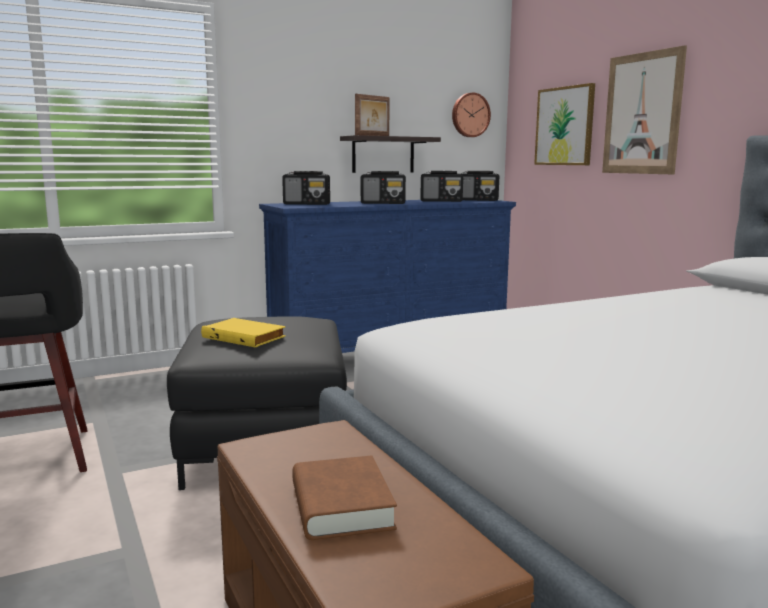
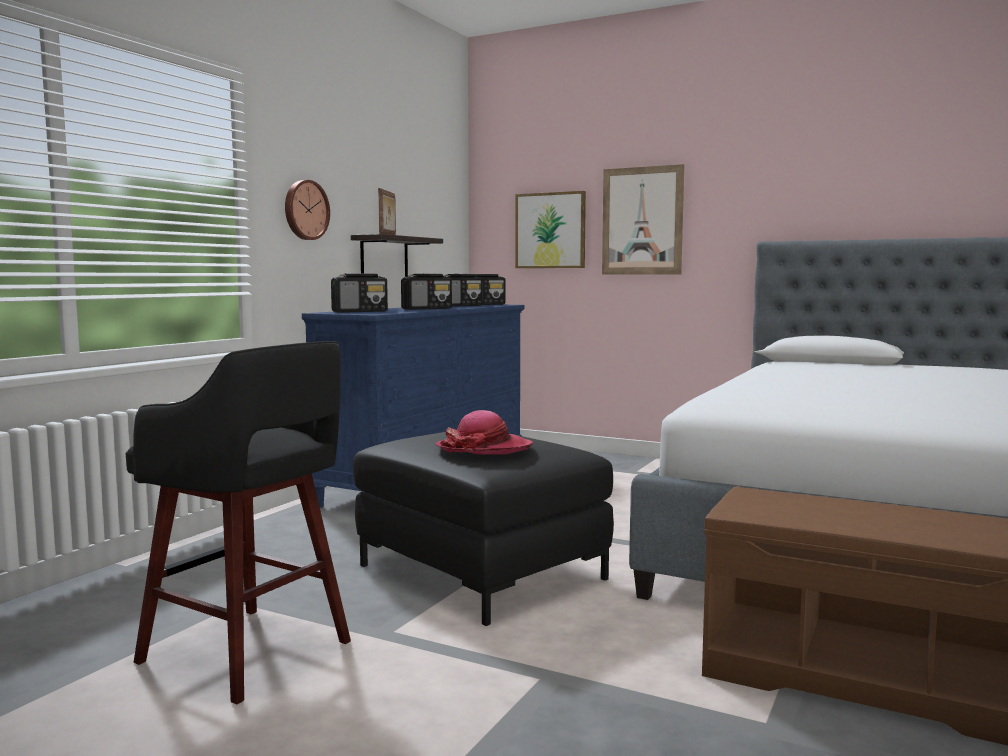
camera: 35 degrees left, 5 degrees down
yellow book [201,318,286,347] -> hat [435,410,533,455]
brown book [292,455,397,540] -> none
wall clock [452,93,491,137] -> wall clock moved to [285,180,330,240]

